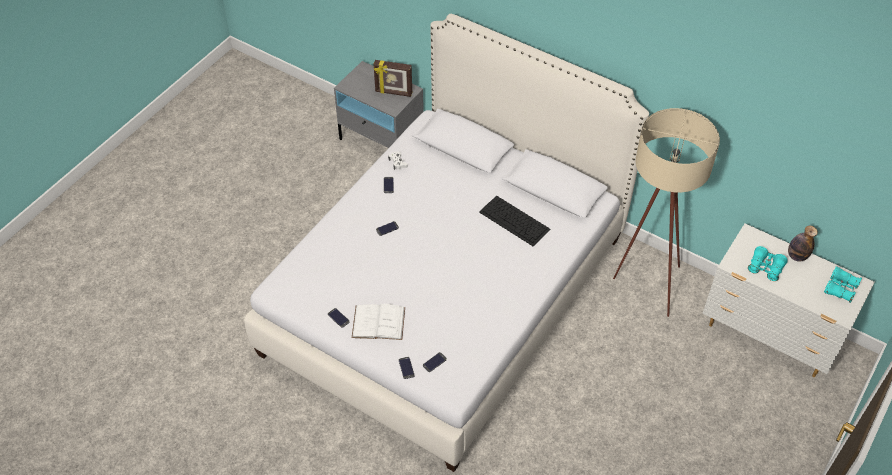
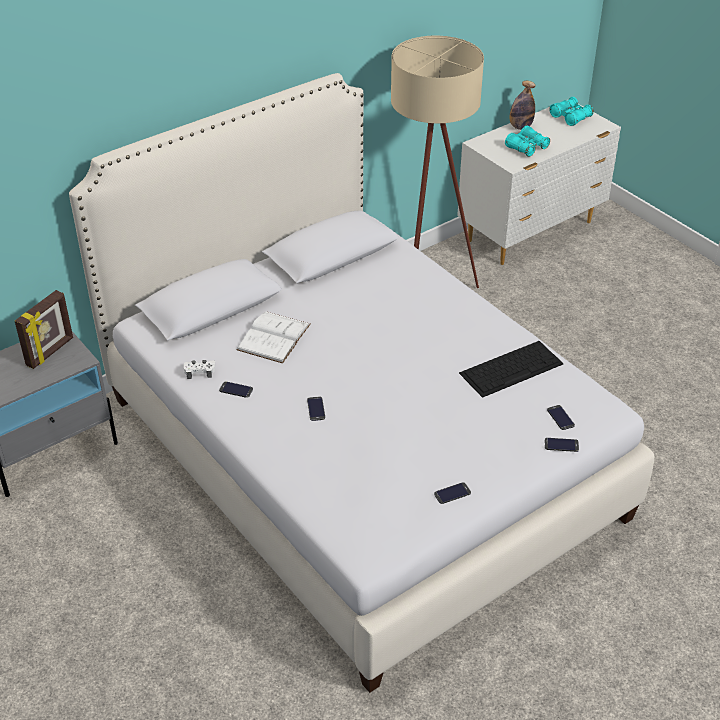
camera: 70 degrees left, 10 degrees down
white book [352,304,405,340] -> white book moved to [237,311,311,363]
keyboard [479,196,551,246] -> keyboard moved to [459,341,564,398]

